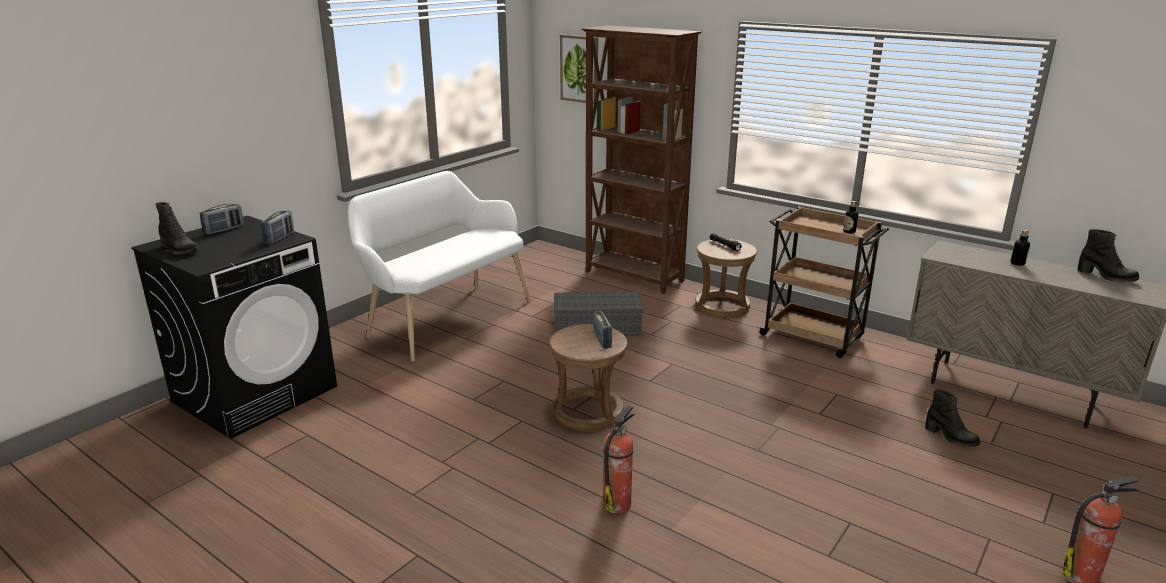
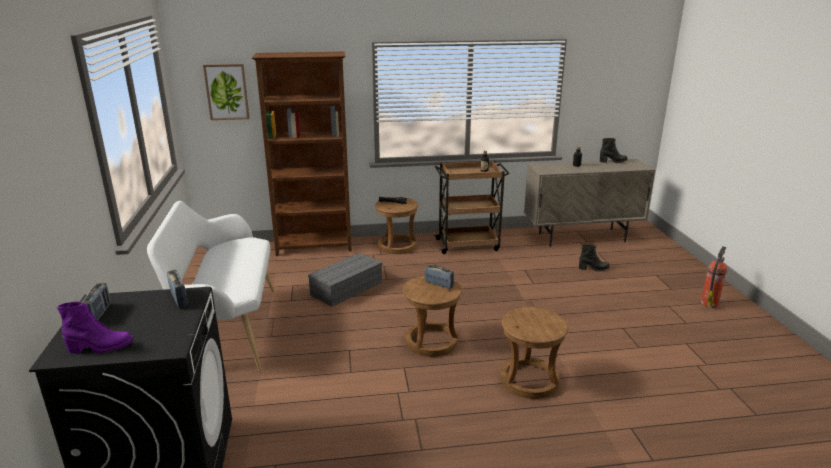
camera: 45 degrees left, 0 degrees up
black boot [156,202,199,255] -> purple boot [57,301,133,354]
fire extinguisher [603,405,635,514] -> brown stool [501,307,568,399]

